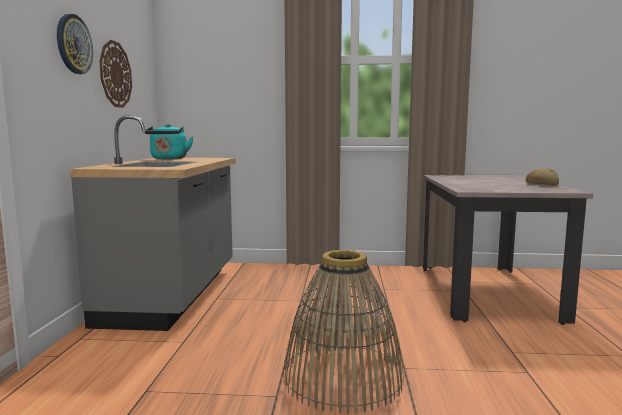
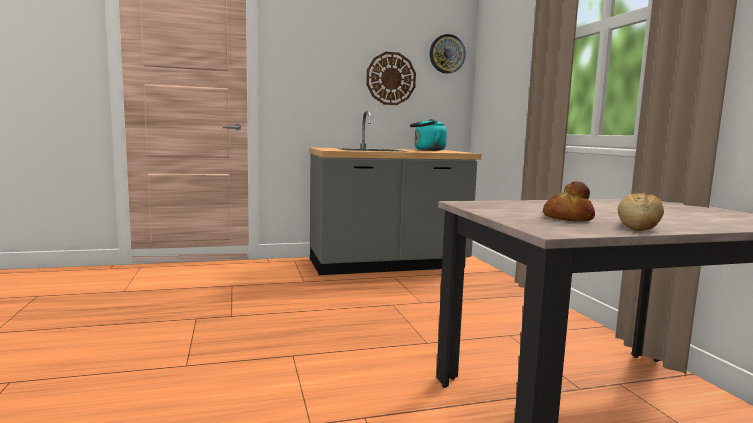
camera: 70 degrees right, 0 degrees up
wall clock [57,14,93,74] -> wall clock moved to [430,34,466,74]
basket [283,250,404,414] -> none
none -> bread [543,181,595,222]

